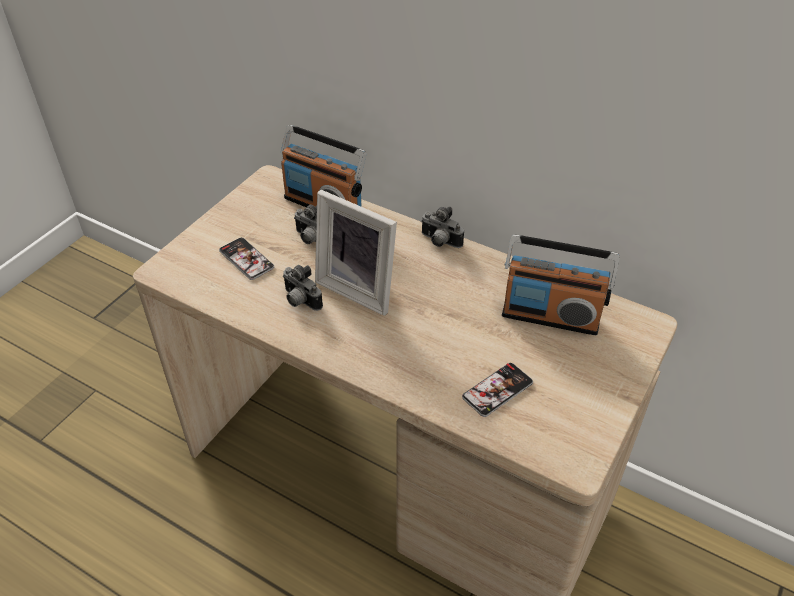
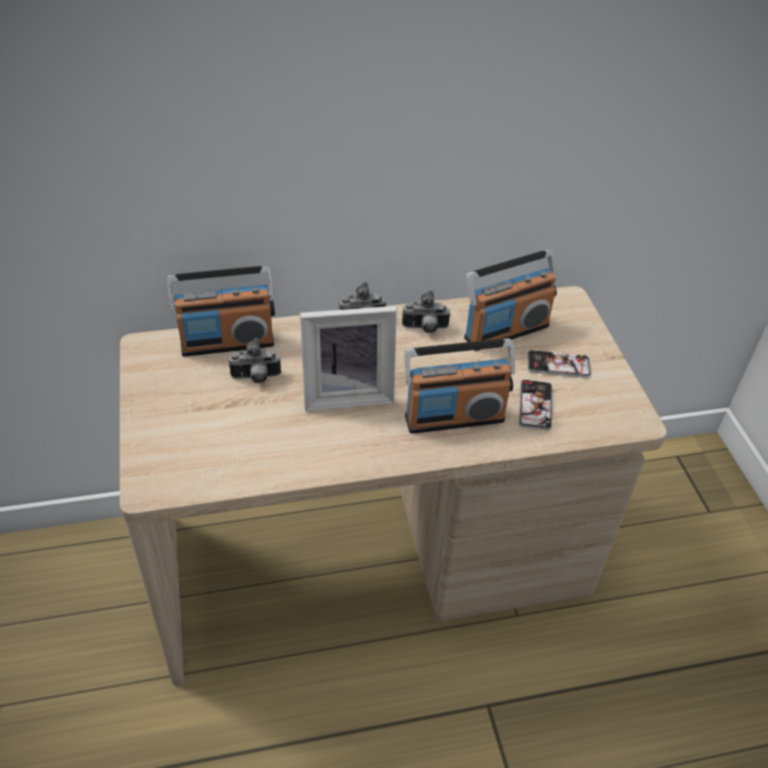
camera: 45 degrees left, 0 degrees up
phone [219,238,274,280] -> phone moved to [527,350,591,378]
camera [283,265,323,311] -> camera moved to [402,290,450,333]
none -> radio [404,338,515,434]

